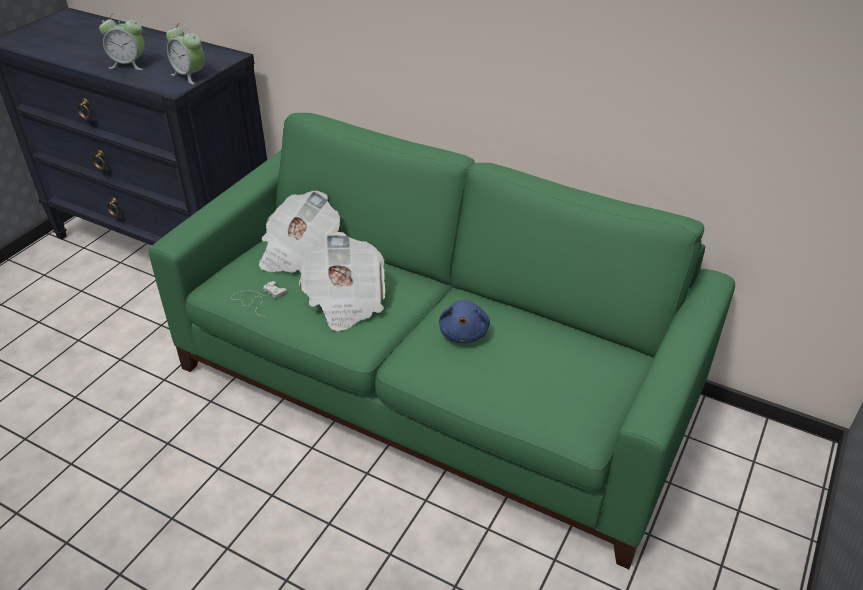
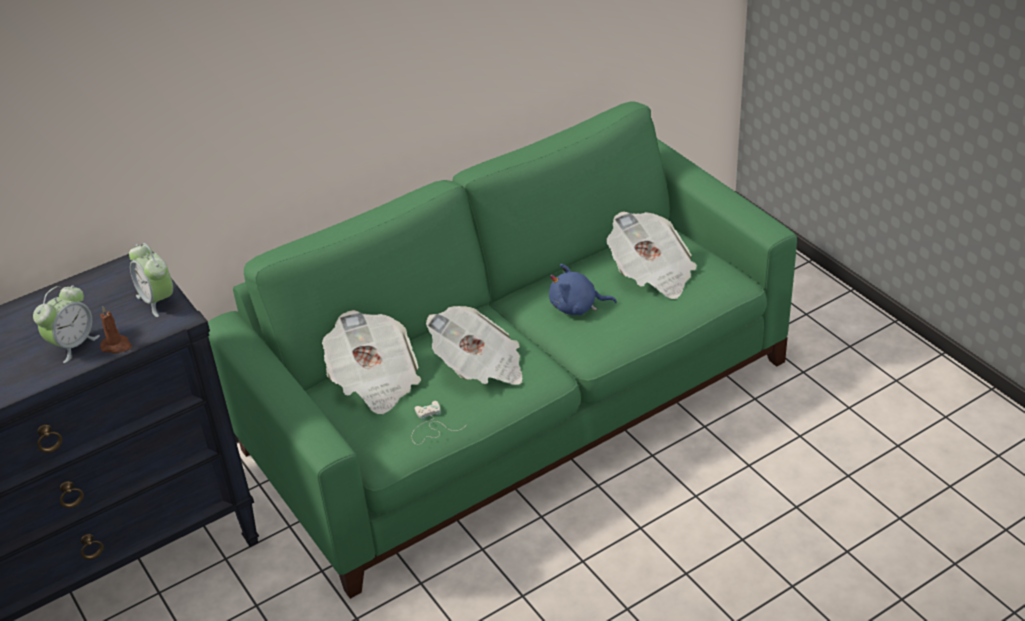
camera: 60 degrees left, 0 degrees up
alarm clock [166,23,205,84] -> alarm clock turned 75 degrees clockwise [129,243,173,317]
blue plush toy [439,300,490,343] -> blue plush toy turned 150 degrees clockwise [549,264,617,315]
none -> brown candle [100,306,132,354]
none -> newspaper [607,211,697,299]

